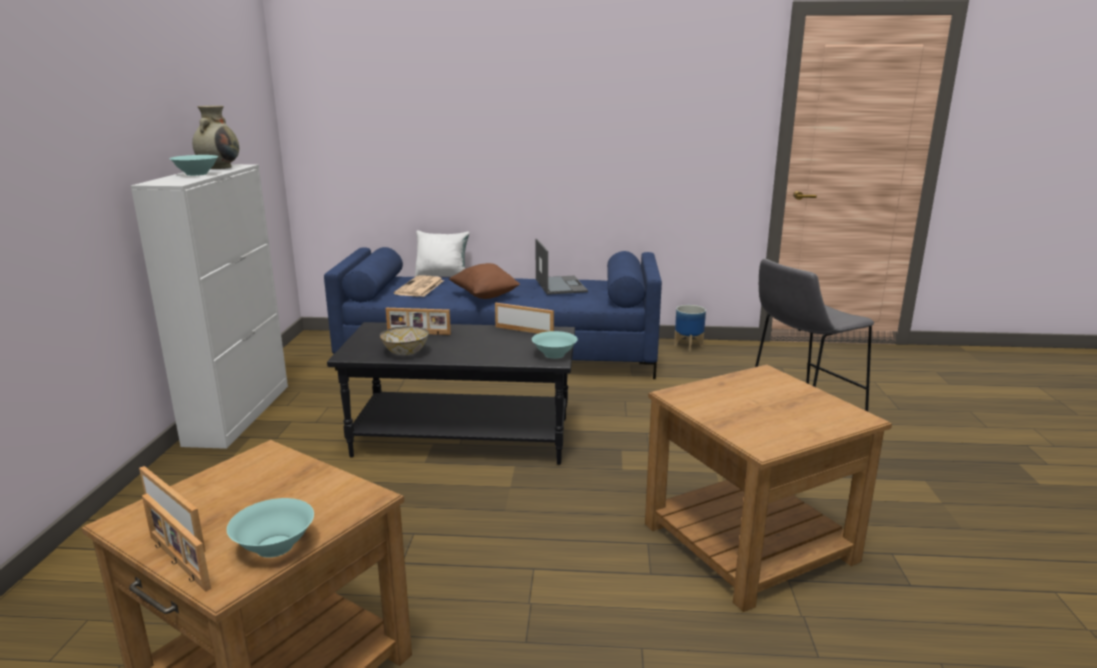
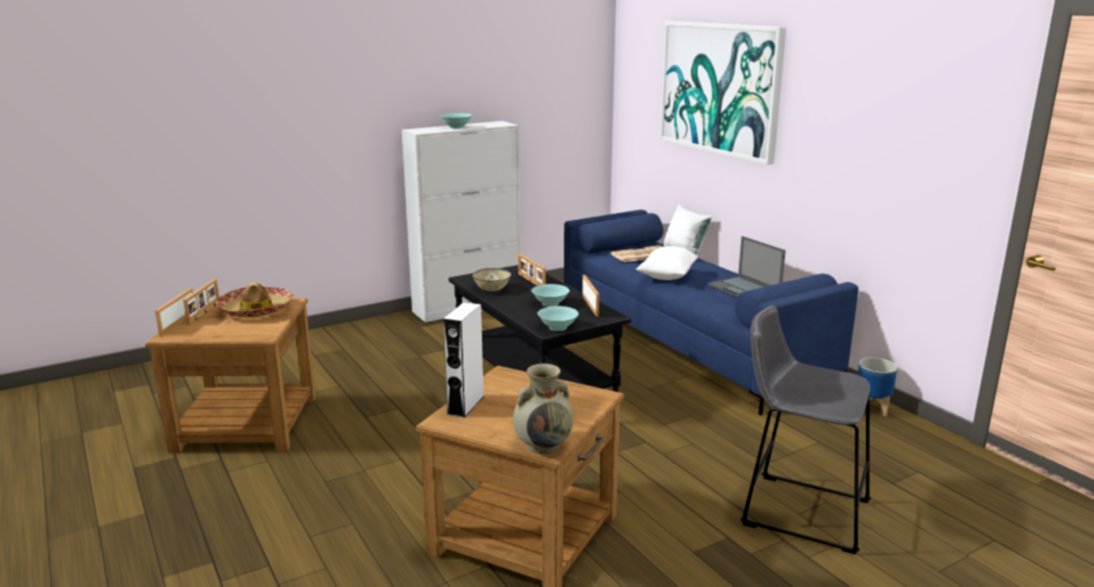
camera: 55 degrees right, 0 degrees up
beige vase [192,106,239,169] -> beige vase moved to [513,364,573,454]
turquoise bowl [227,498,314,558] -> turquoise bowl moved to [531,284,570,307]
brown pillow [449,263,520,299] -> white pillow [636,246,699,280]
laptop [535,239,588,295] -> laptop turned 105 degrees clockwise [708,236,786,297]
none -> hat [216,282,293,318]
none -> white speaker [443,302,484,418]
none -> picture [659,21,787,165]

